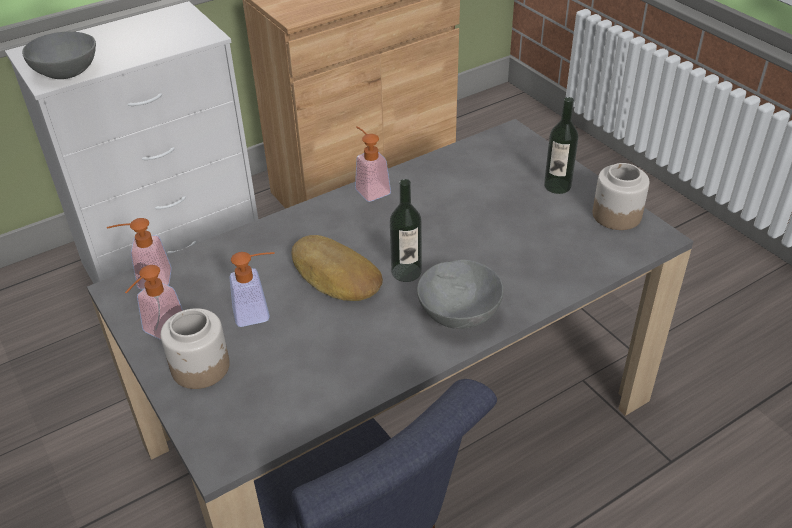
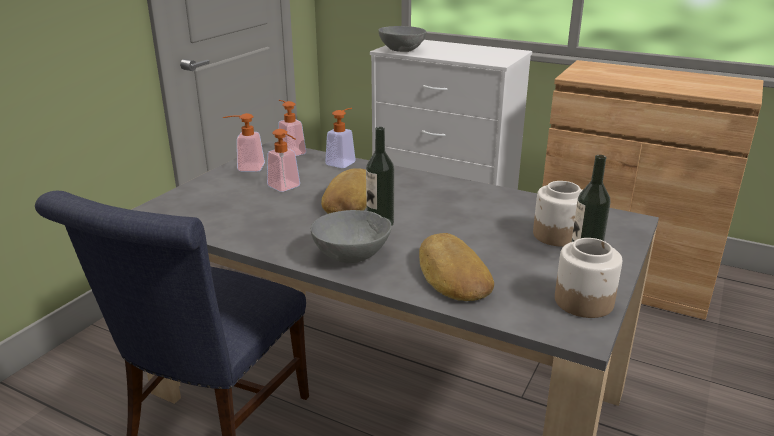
camera: 60 degrees right, 15 degrees down
jar [160,308,230,389] -> jar moved to [533,181,582,247]
soap dispenser [355,126,391,202] -> soap dispenser moved to [325,108,356,168]
none -> bread [419,233,494,301]

